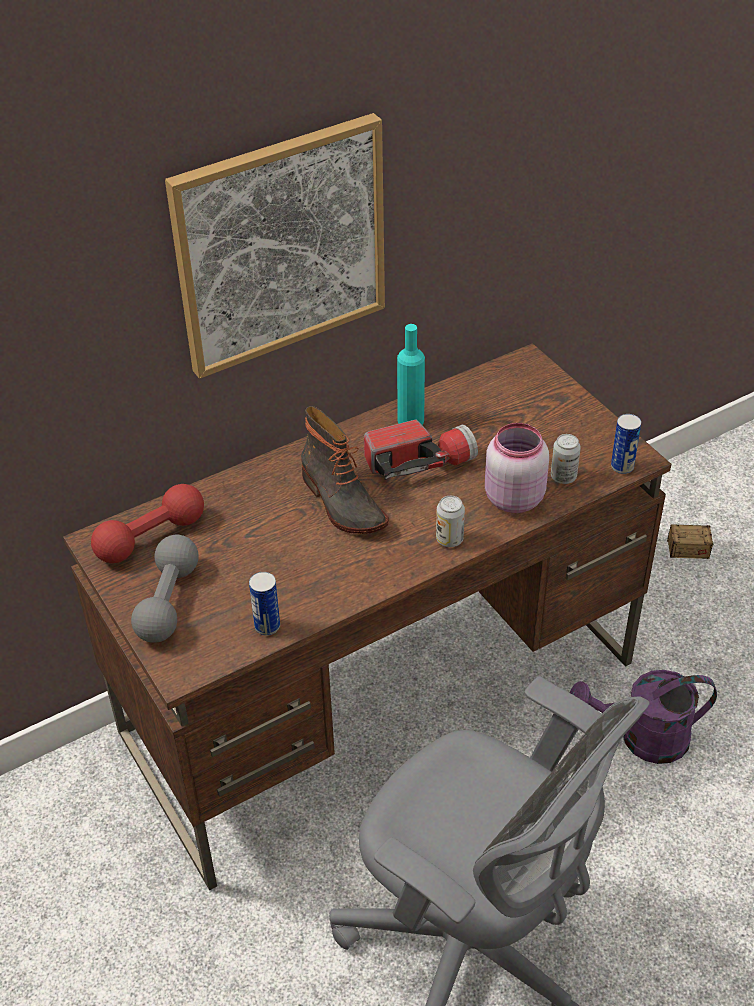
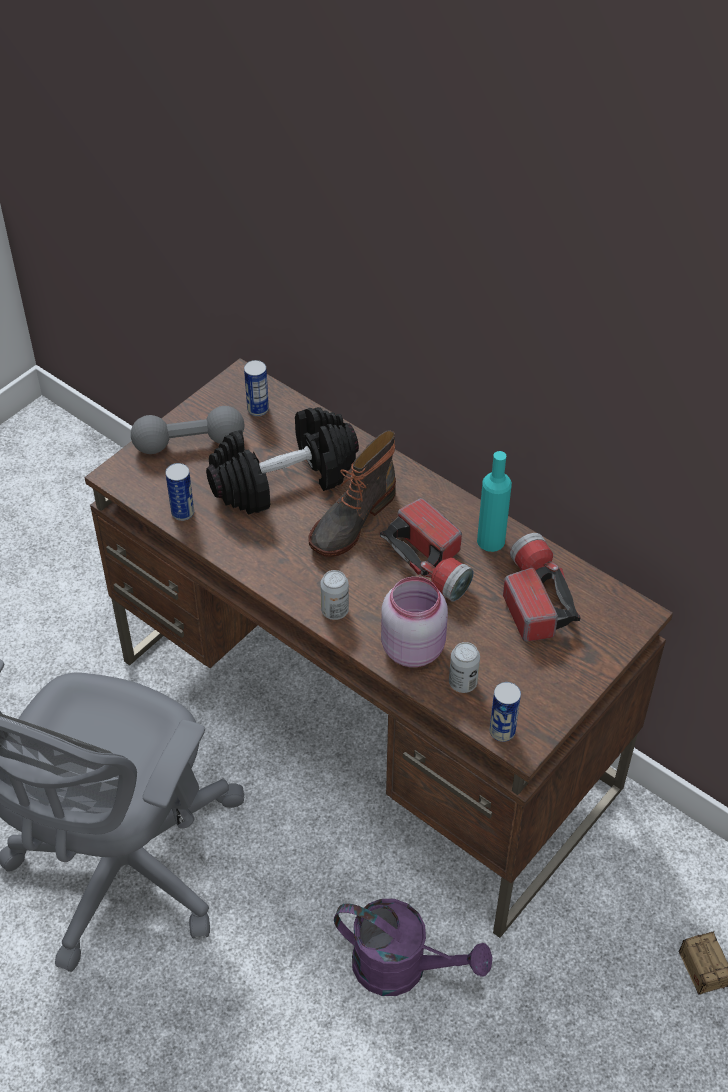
camera: 70 degrees right, 5 degrees up
red dumbbell [91,484,204,563] -> can [244,360,269,416]
picture [165,113,385,379] -> none
purple watering can [569,670,717,764] -> purple watering can turned 135 degrees clockwise [334,899,492,996]
none -> black dumbbell [206,407,359,515]
none -> flashlight [503,533,581,641]

